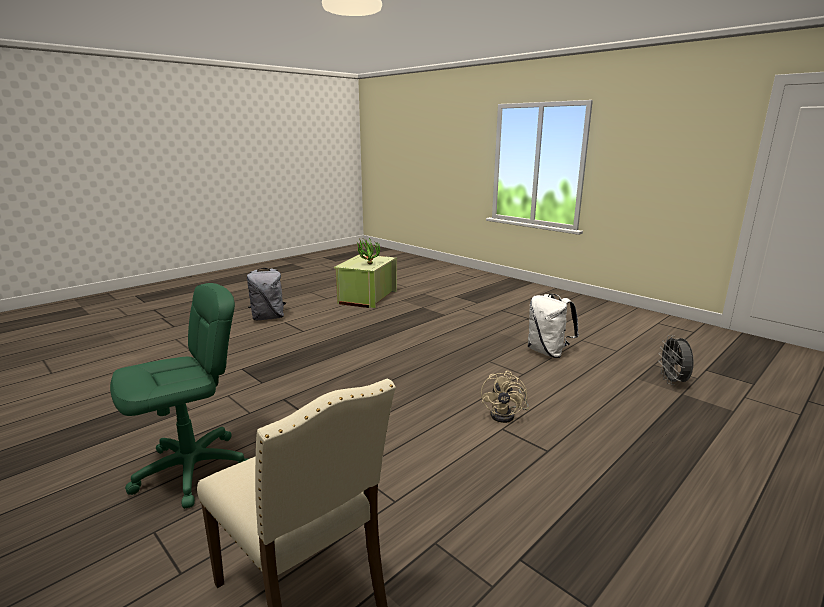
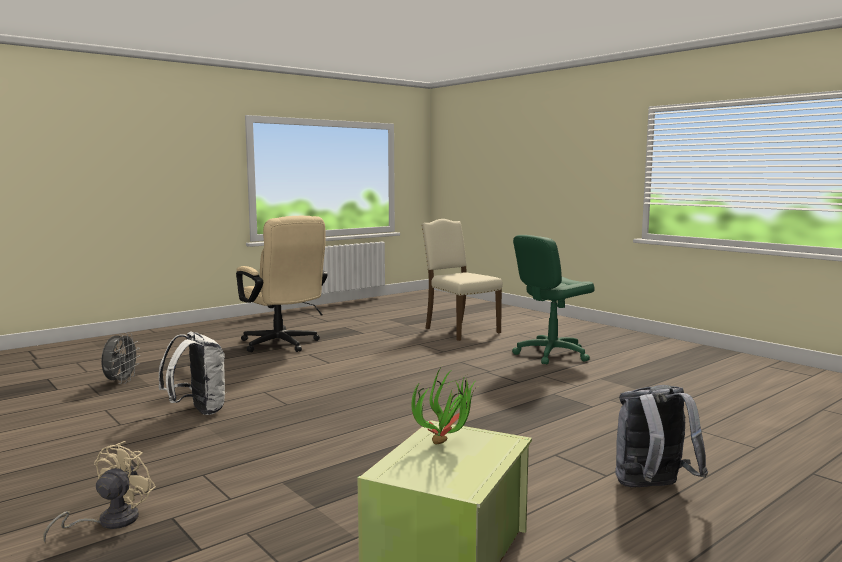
camera: 175 degrees left, 10 degrees down
beige fan [481,371,529,423] -> beige fan moved to [43,441,156,542]
none -> beige office chair [236,216,327,352]

